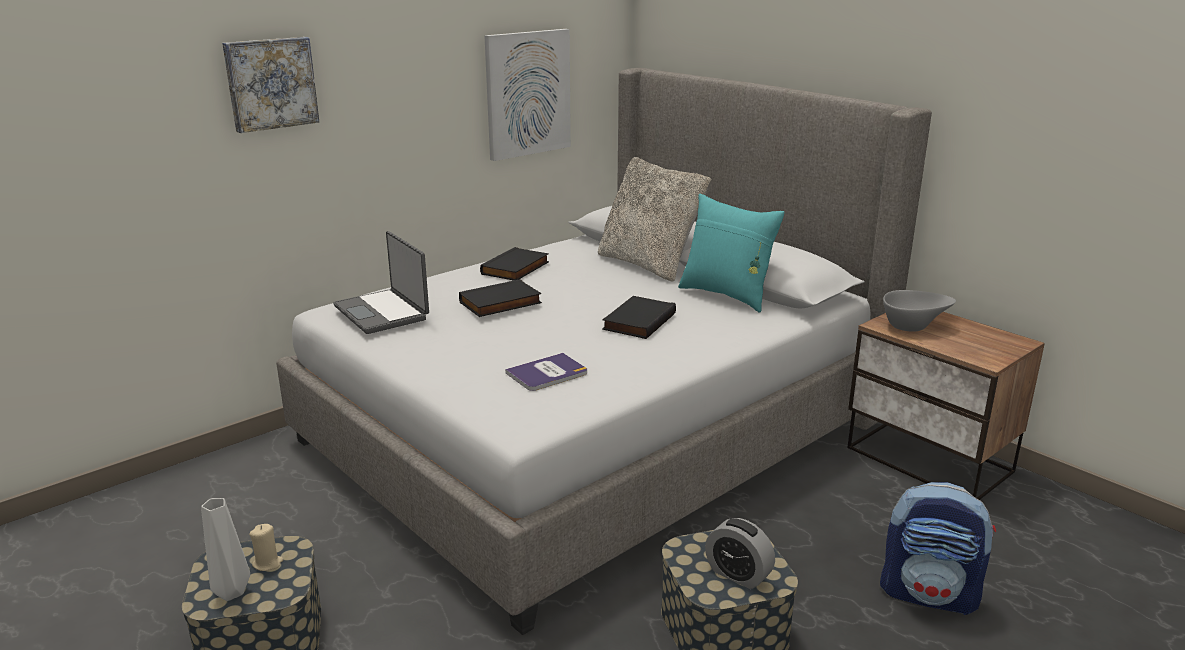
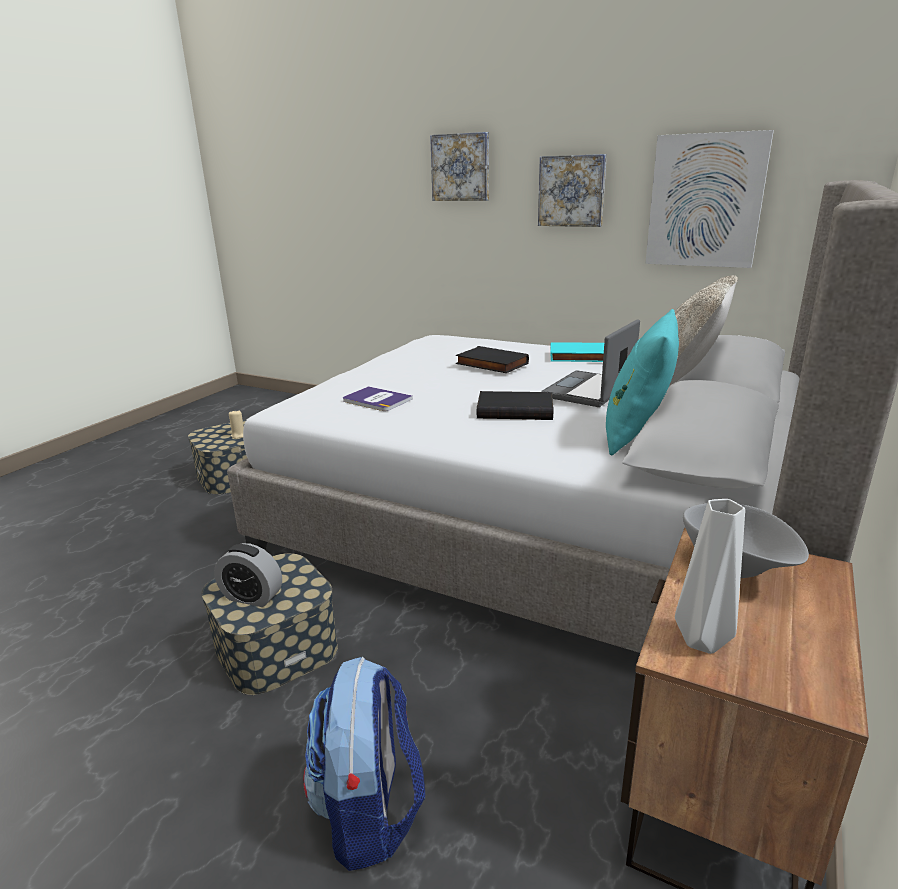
camera: 70 degrees right, 0 degrees up
grey vase [201,498,250,601] -> grey vase moved to [675,499,745,654]
laptop [333,231,429,334] -> laptop moved to [541,320,640,407]
black book [480,247,549,280] -> turquoise book [550,342,604,362]
alarm clock [705,518,775,589] -> alarm clock turned 90 degrees counterclockwise [214,543,282,607]
none -> picture [538,154,607,227]

